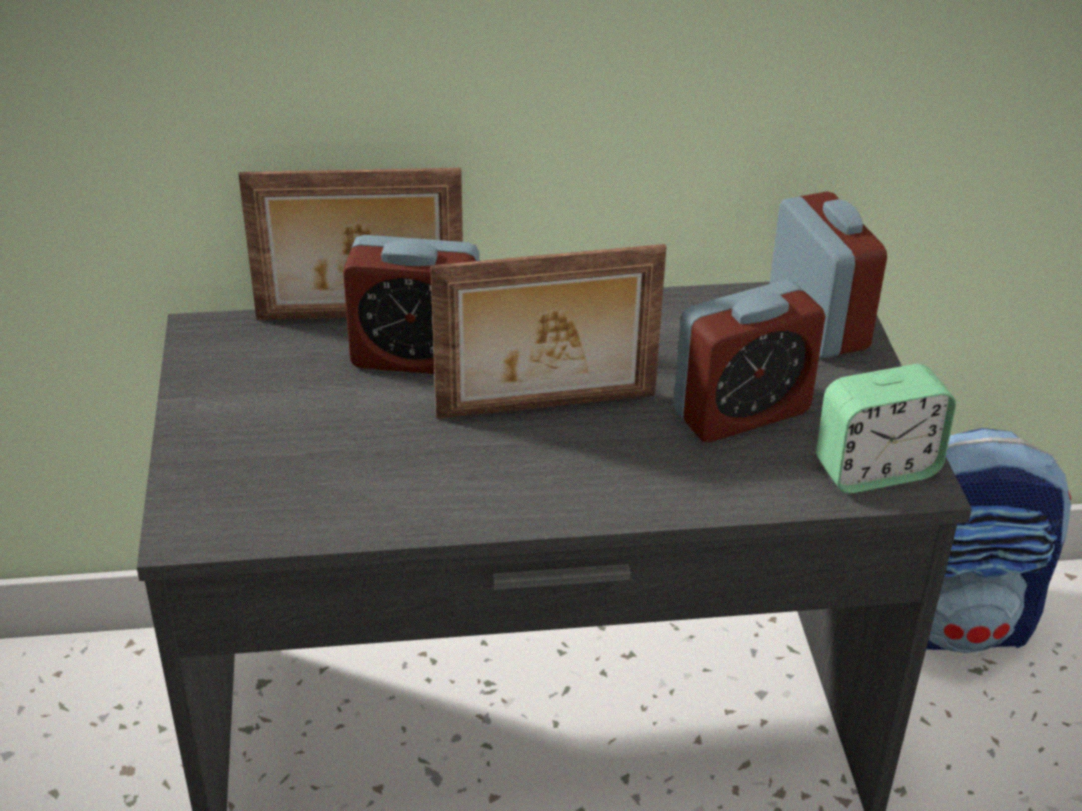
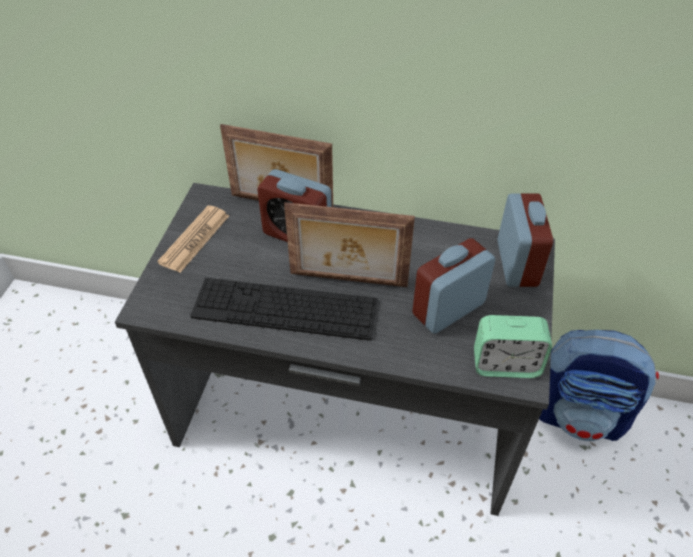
camera: 20 degrees right, 10 degrees up
alarm clock [673,280,826,442] -> alarm clock turned 150 degrees clockwise [412,238,495,334]
none -> newspaper [157,205,229,273]
none -> keyboard [190,278,378,341]

